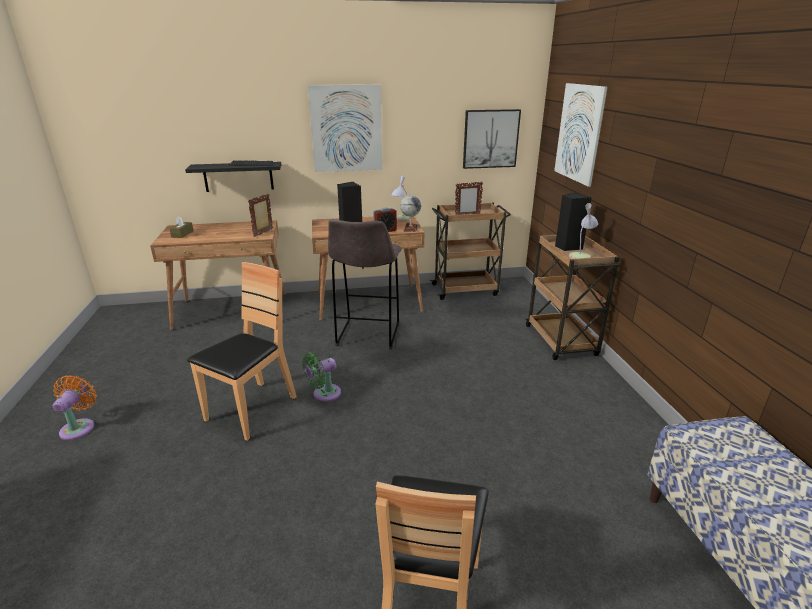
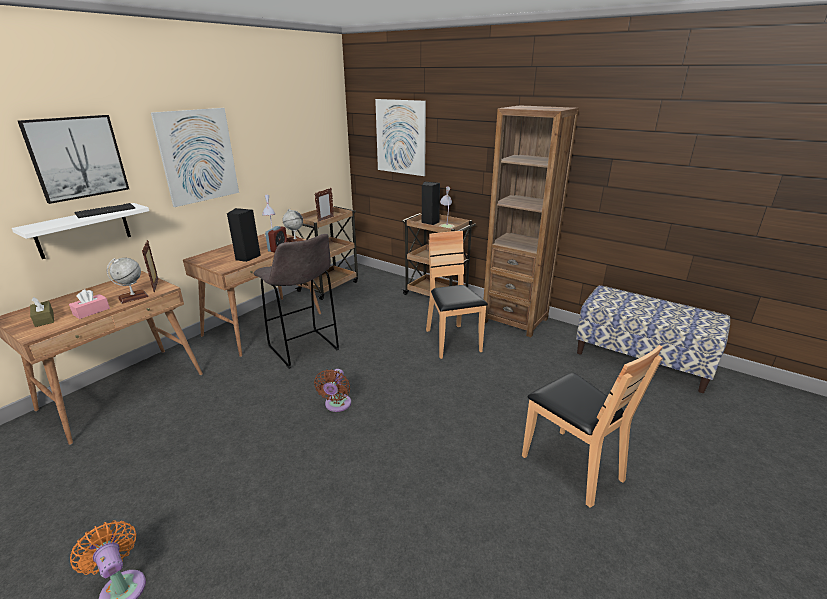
camera: 45 degrees left, 0 degrees up
black shelf [185,162,281,192] -> white shelf [12,203,149,259]
brown chair [187,262,297,441] -> brown chair moved to [426,231,488,359]
green fan [302,352,341,402] -> brown fan [314,369,351,412]
picture [463,109,521,169] -> picture moved to [18,115,129,204]
none -> pink tissue box [69,289,110,319]
none -> globe [107,258,149,304]
none -> brown bookcase [484,105,579,337]

